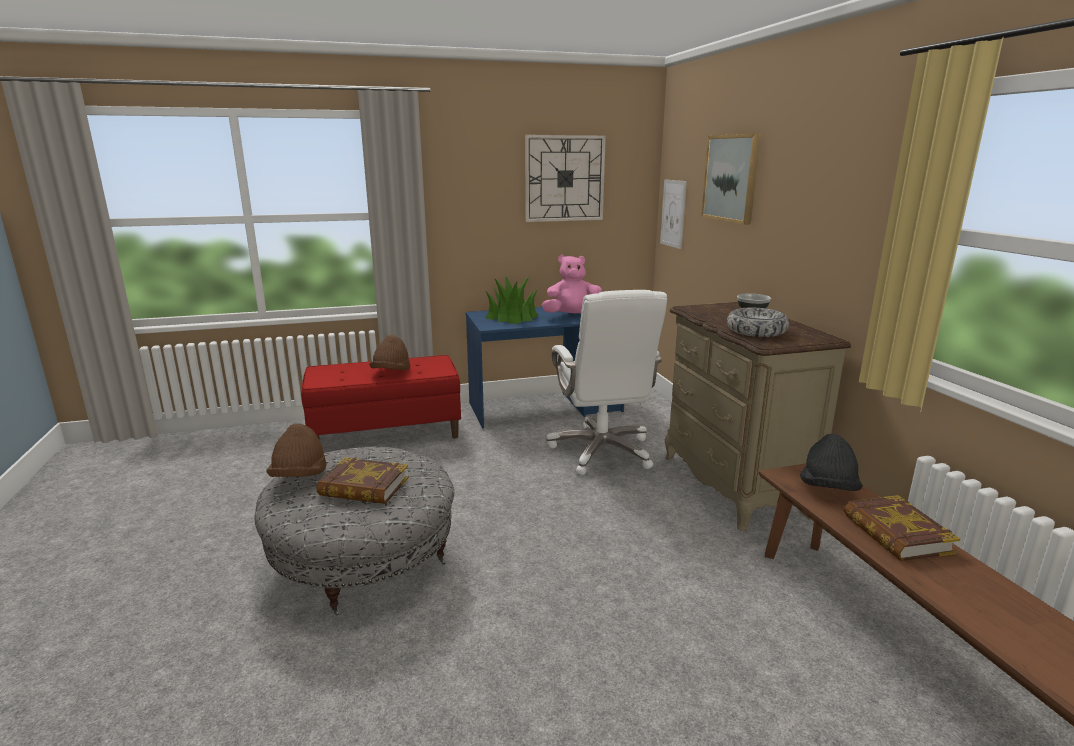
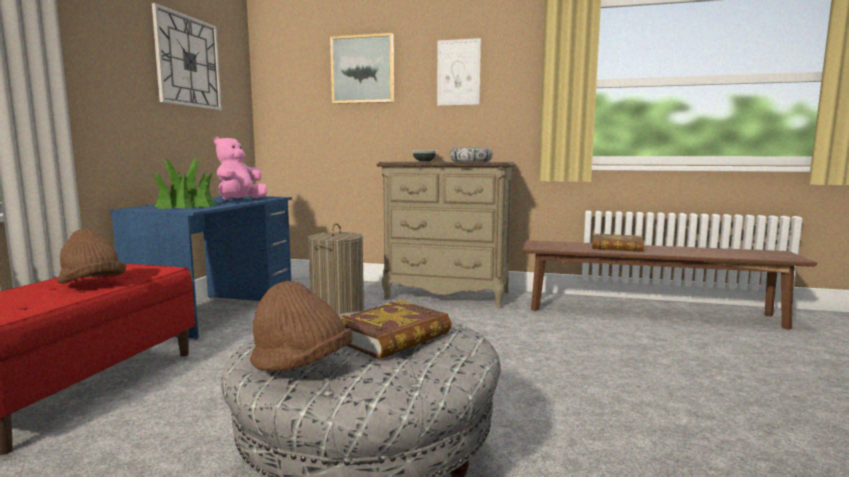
camera: 60 degrees left, 10 degrees down
white office chair [547,290,667,475] -> laundry basket [308,223,364,314]
picture [660,179,687,249] -> picture moved to [437,38,481,106]
black hat [800,434,863,491] -> none

